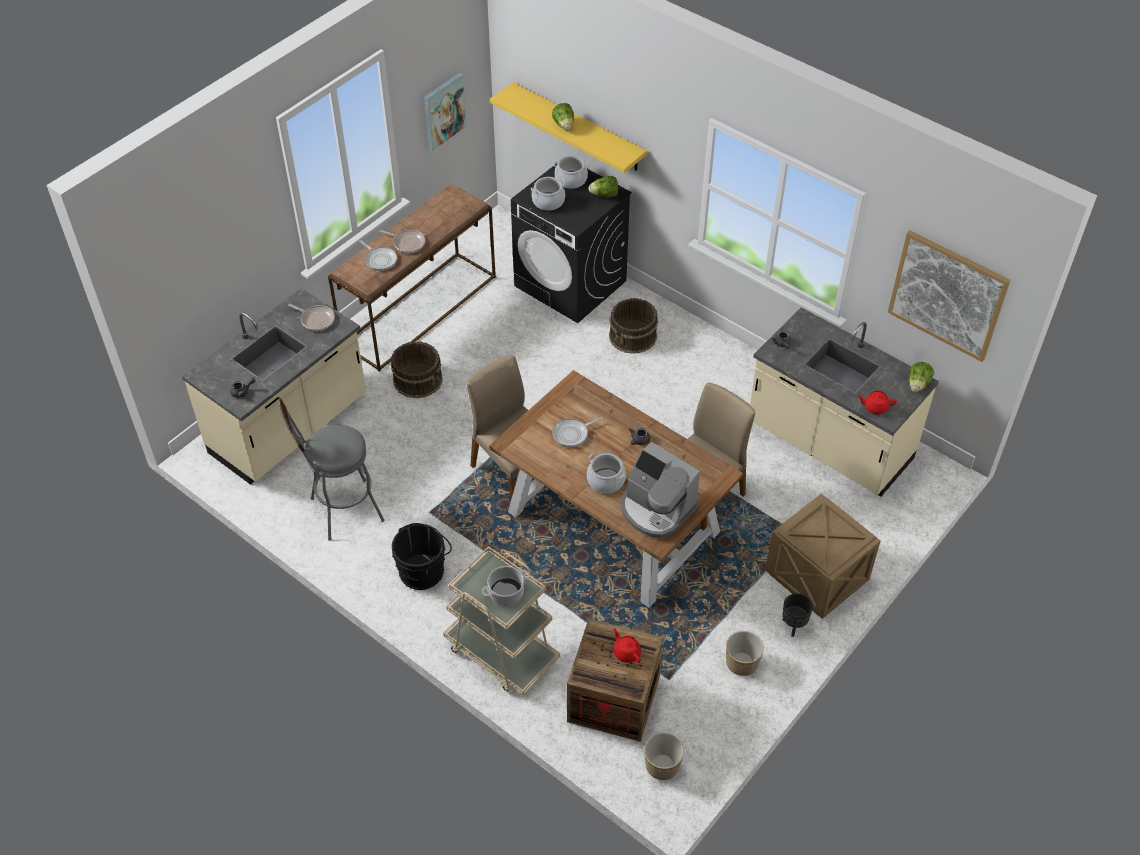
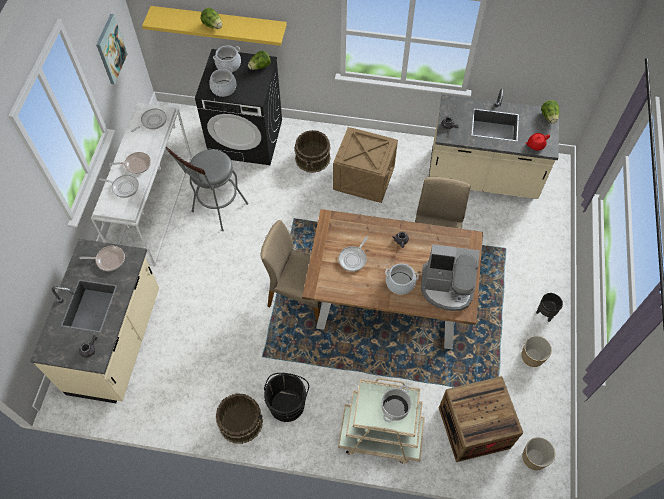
camera: 30 degrees left, 10 degrees up
grey stool [278,398,385,541] -> grey stool moved to [165,147,248,231]
brown console table [328,183,496,372] -> white console table [91,103,192,266]
brown bucket [391,341,443,399] -> brown bucket moved to [216,393,263,444]
red teapot [613,628,641,663] -> none
crate [765,494,881,619] -> crate moved to [333,127,398,203]
picture [888,230,1010,362] -> none
none -> frying pan [131,109,167,132]

